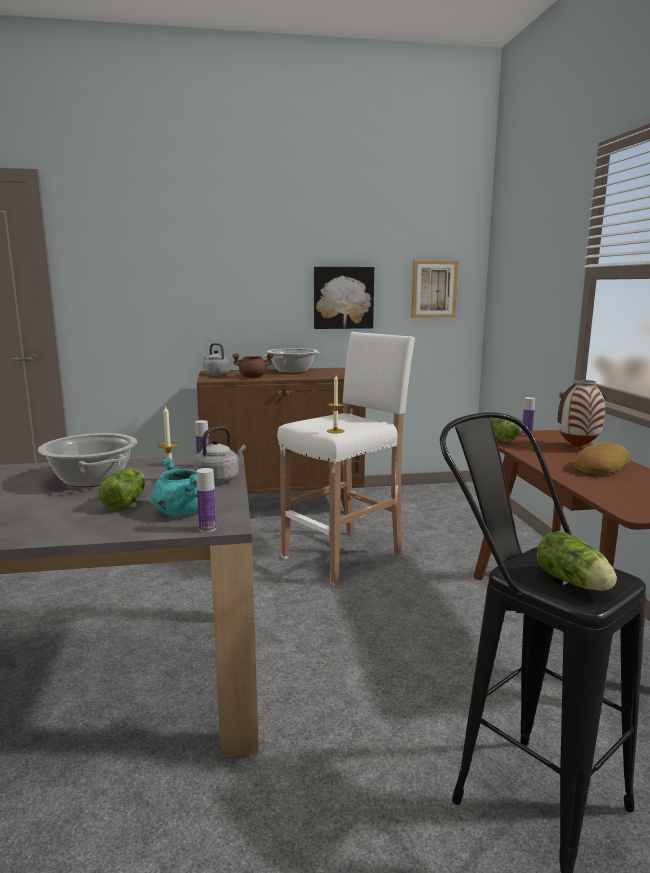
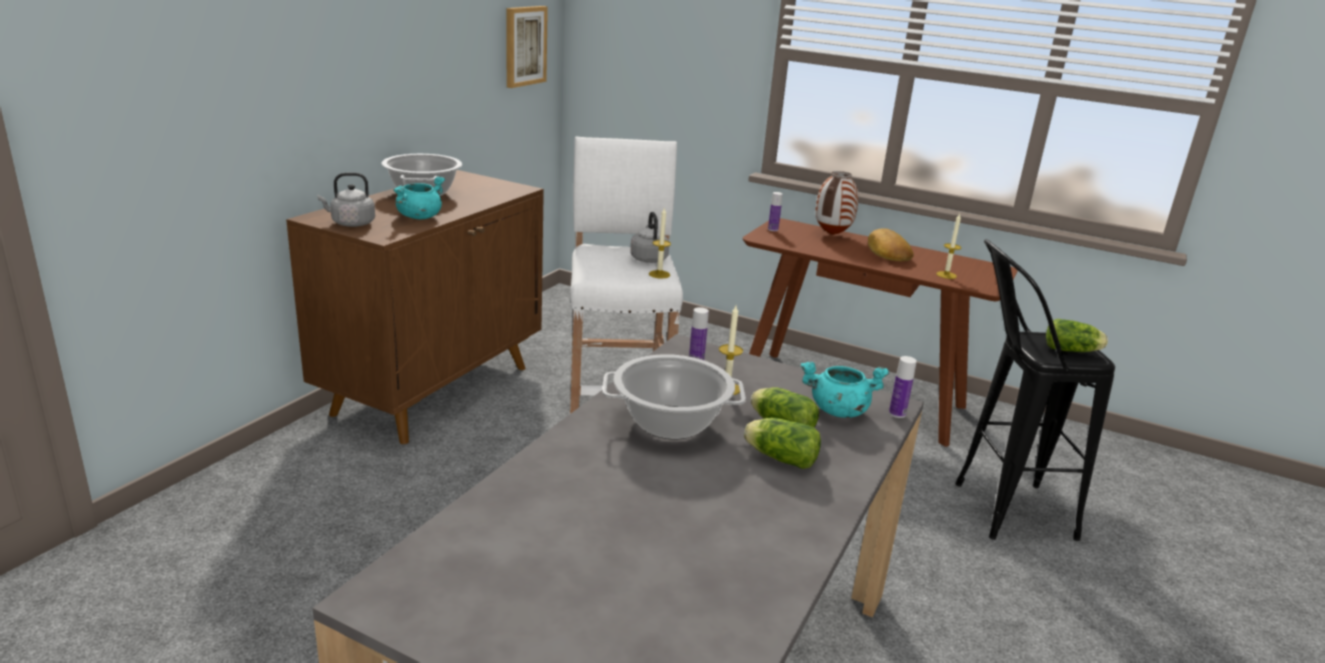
camera: 55 degrees left, 10 degrees up
grey kettle [194,426,246,483] -> grey kettle moved to [630,212,669,263]
brown cooking pot [232,353,274,378] -> turquoise cooking pot [394,176,445,219]
picture [314,267,374,329] -> none
lettuce [490,418,520,442] -> lettuce moved to [744,418,821,469]
none -> candle [936,214,961,279]

